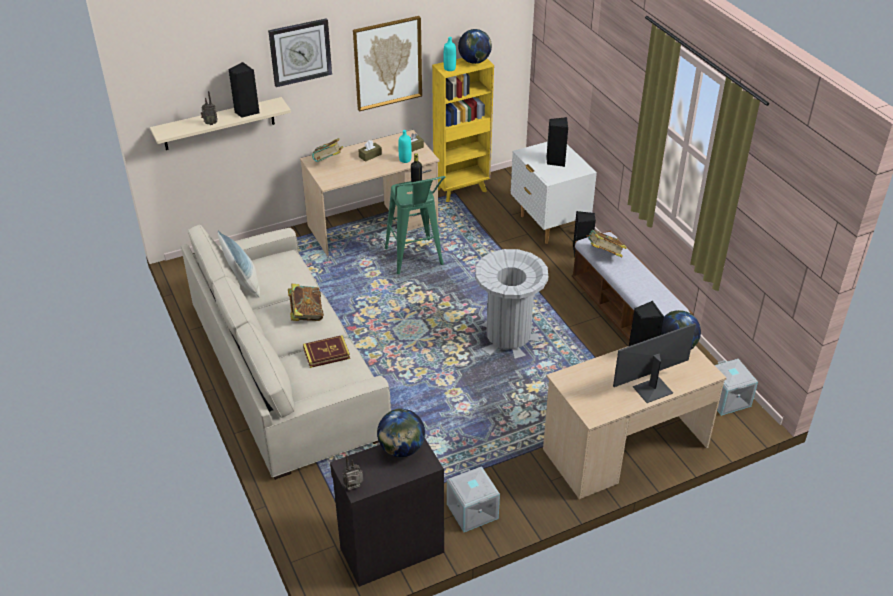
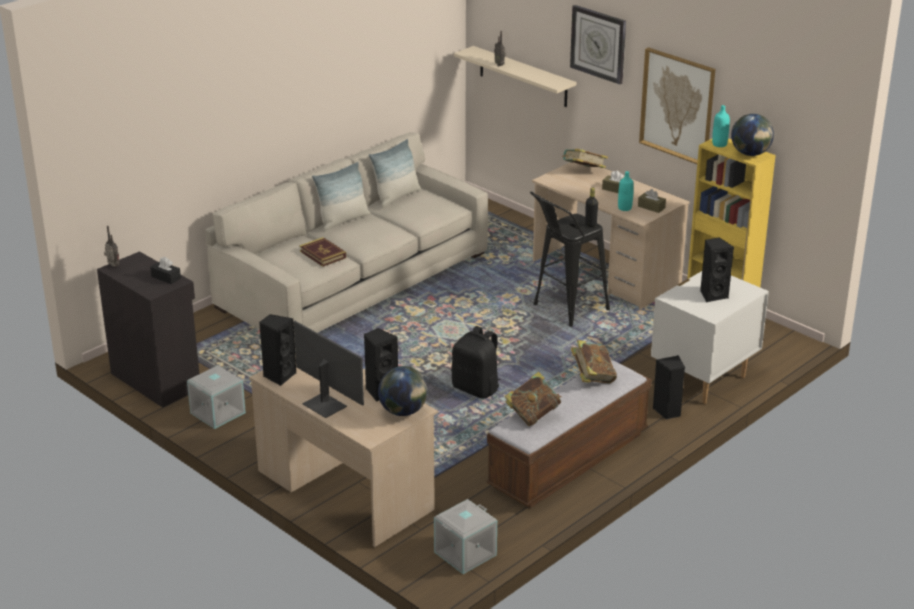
camera: 70 degrees right, 10 degrees down
black speaker [228,62,260,118] -> black speaker moved to [259,314,297,386]
book [288,284,324,321] -> book moved to [505,372,561,426]
globe [377,409,425,457] -> black tissue box [150,257,181,284]
green stool [385,176,445,274] -> black stool [530,191,610,327]
grey trash can [475,249,548,359] -> black backpack [451,326,501,398]
none -> pillow [312,162,370,231]

